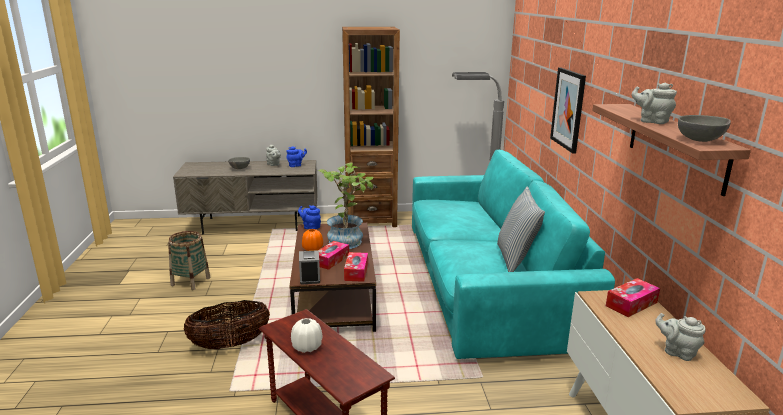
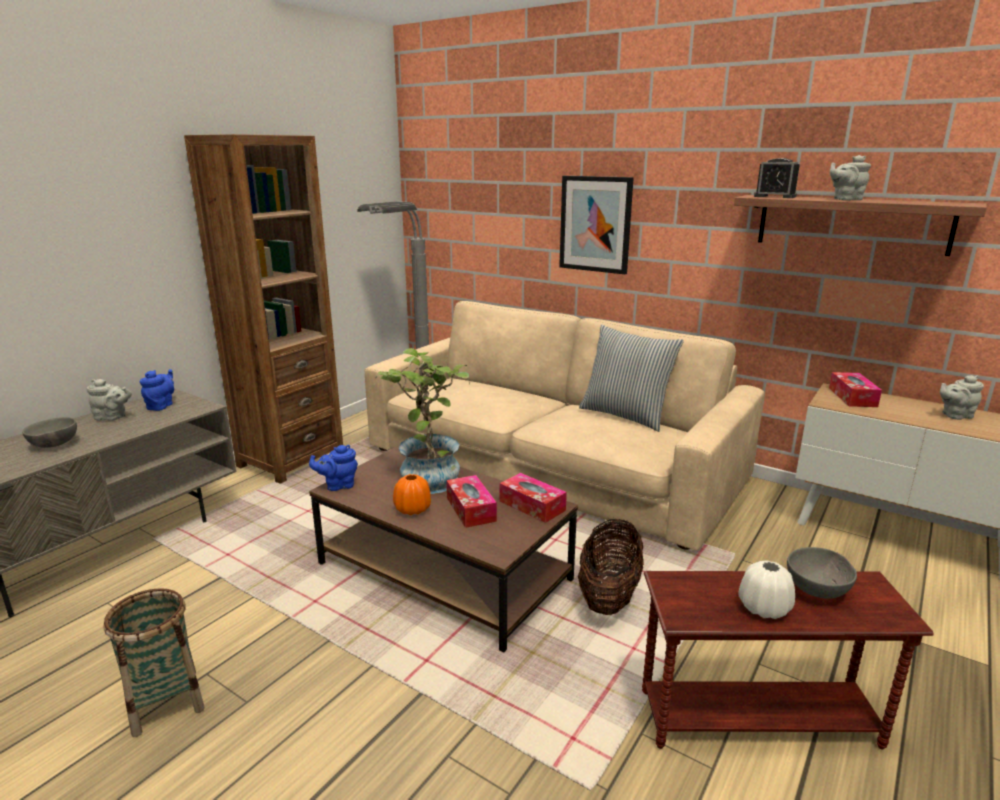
camera: 50 degrees left, 0 degrees up
basket [184,300,270,349] -> basket moved to [578,519,644,615]
alarm clock [299,250,320,284] -> alarm clock moved to [754,158,800,198]
turquoise sofa [412,150,615,359] -> beige sofa [365,301,765,550]
grey bowl [678,115,731,142] -> grey bowl moved to [787,547,857,599]

